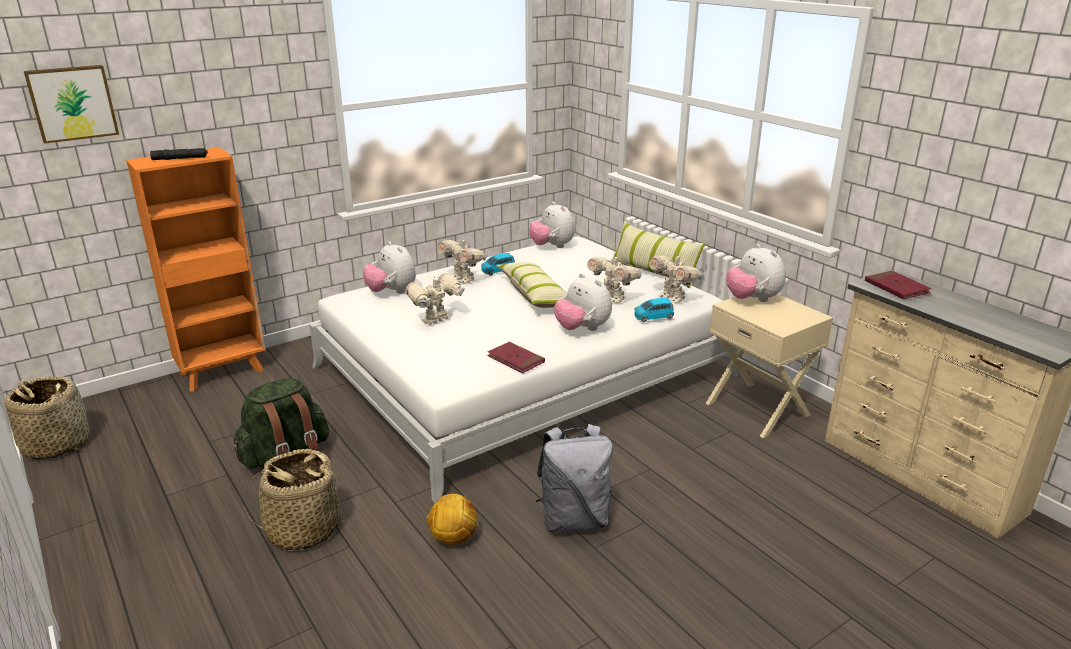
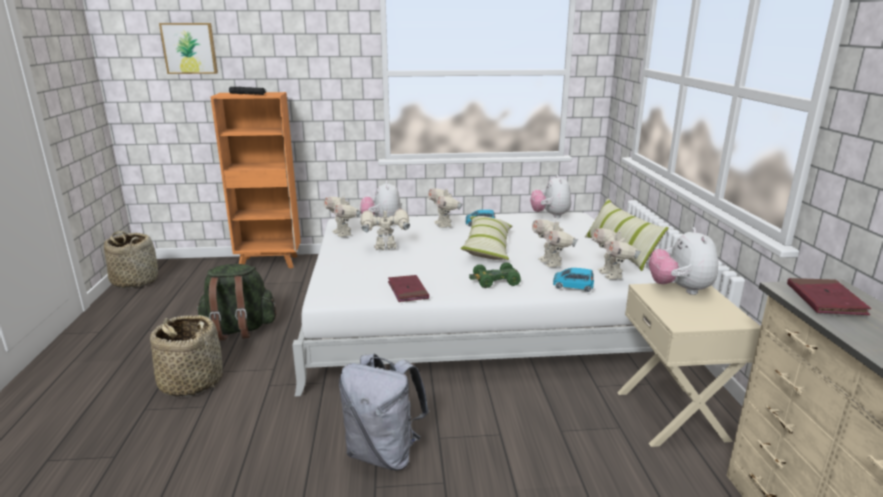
camera: 30 degrees right, 5 degrees down
football [426,494,477,545] -> none
plush toy [554,273,612,331] -> green toy car [469,262,521,288]
none -> toy robot [324,194,361,237]

